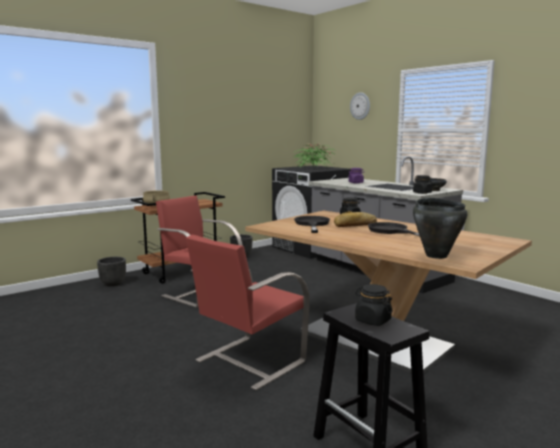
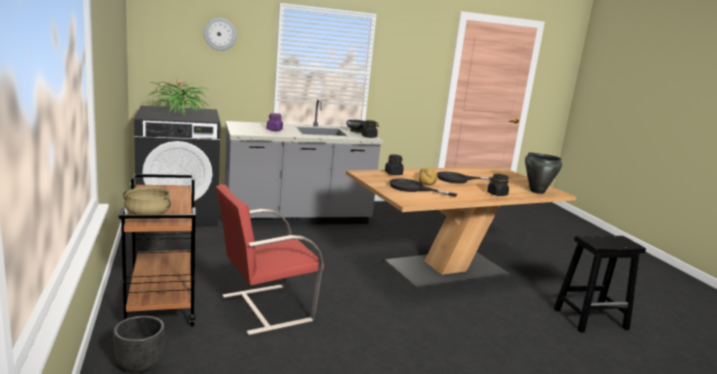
camera: 70 degrees left, 5 degrees up
red chair [186,235,310,390] -> none
black jar [355,284,393,326] -> black jar moved to [487,174,509,196]

